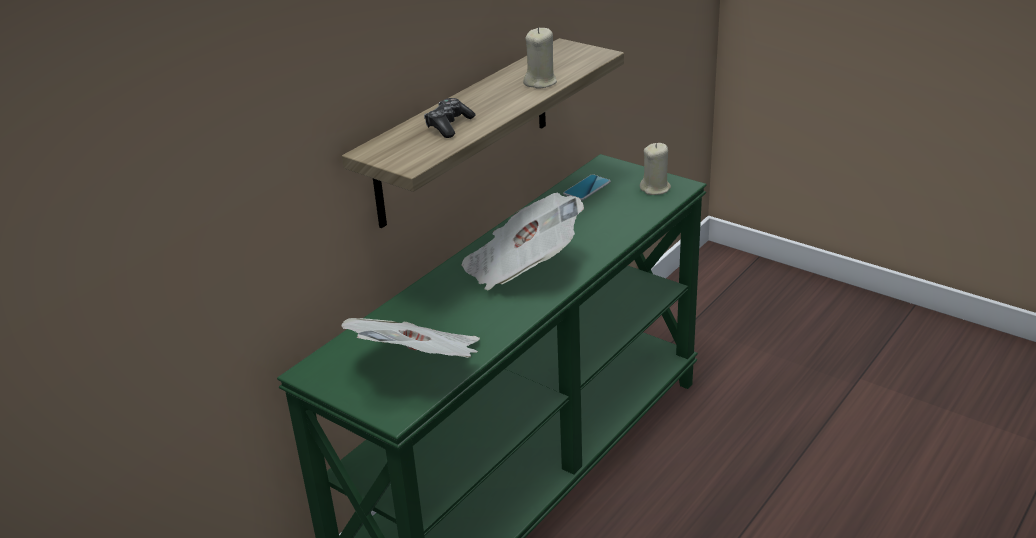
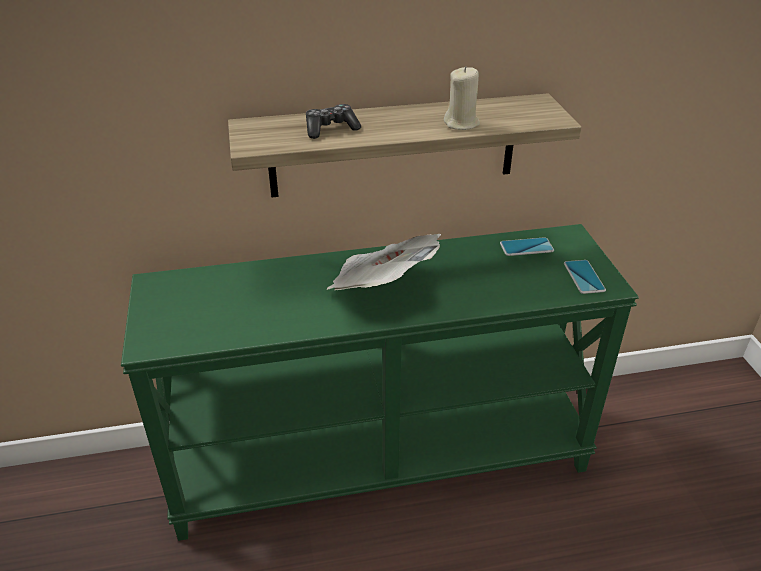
camera: 40 degrees right, 5 degrees up
newspaper [342,318,480,358] -> none
beige candle [640,143,671,195] -> phone [564,260,606,294]

